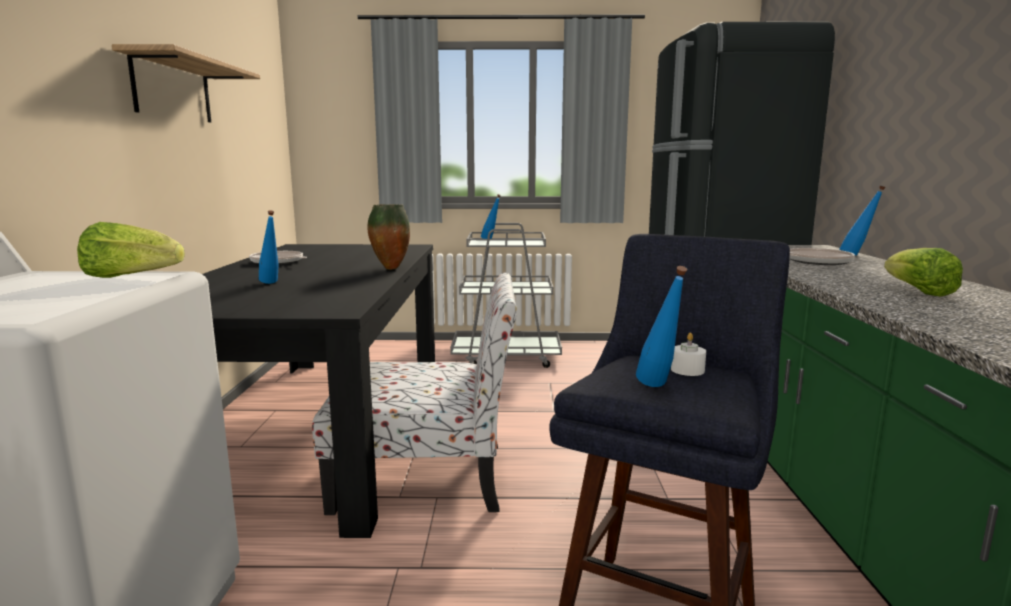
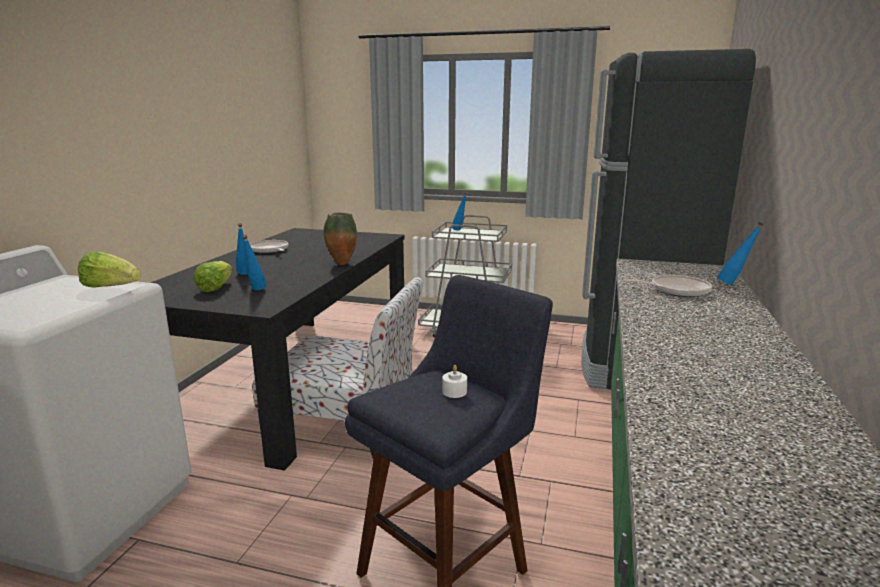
camera: 15 degrees right, 5 degrees up
shelf [112,44,260,122] -> none
blue bottle [636,266,687,387] -> blue bottle moved to [242,235,266,290]
lettuce [884,248,963,297] -> lettuce moved to [194,261,232,292]

